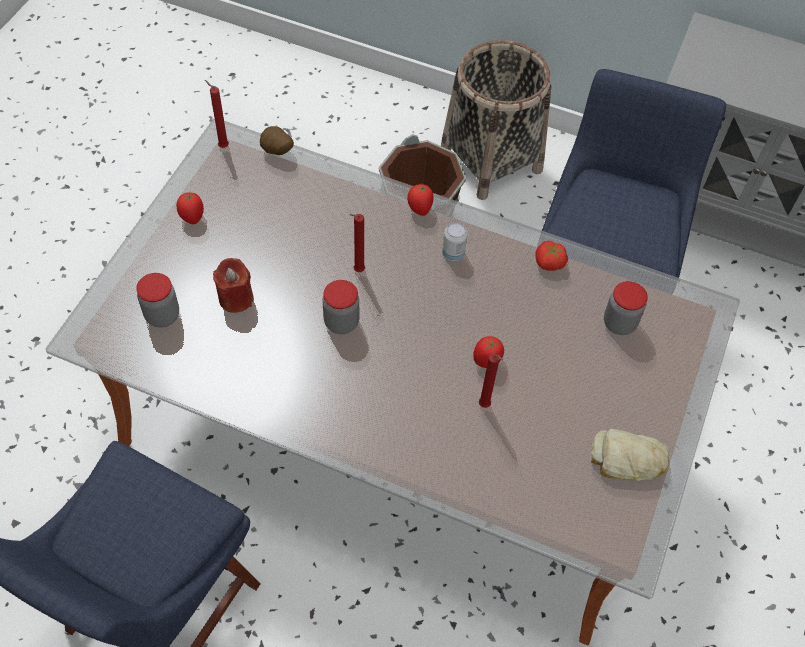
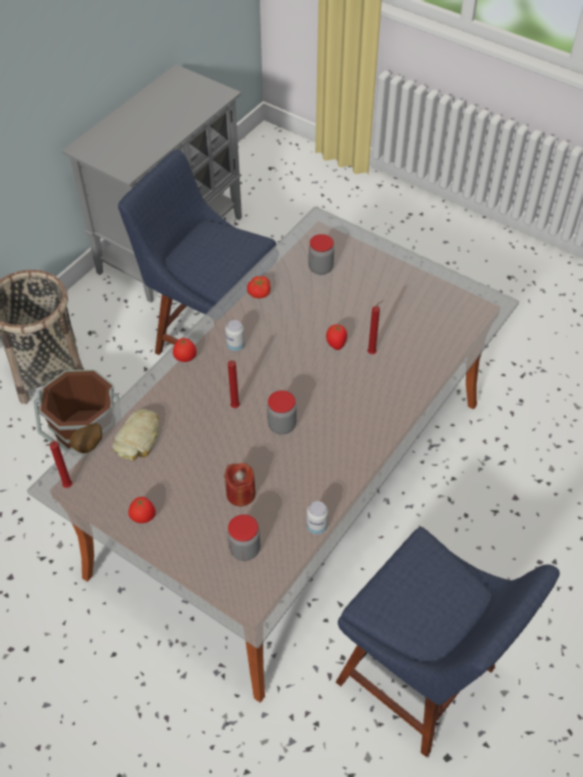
camera: 75 degrees left, 5 degrees down
bread [591,429,669,481] -> bread moved to [113,409,160,461]
none -> can [307,501,328,535]

